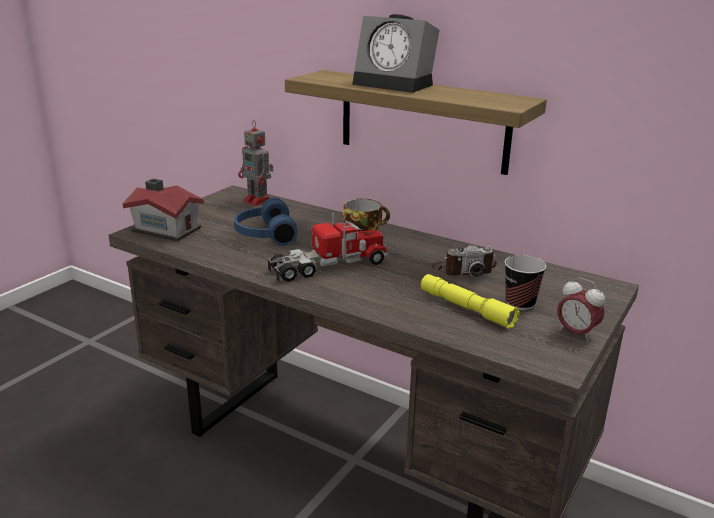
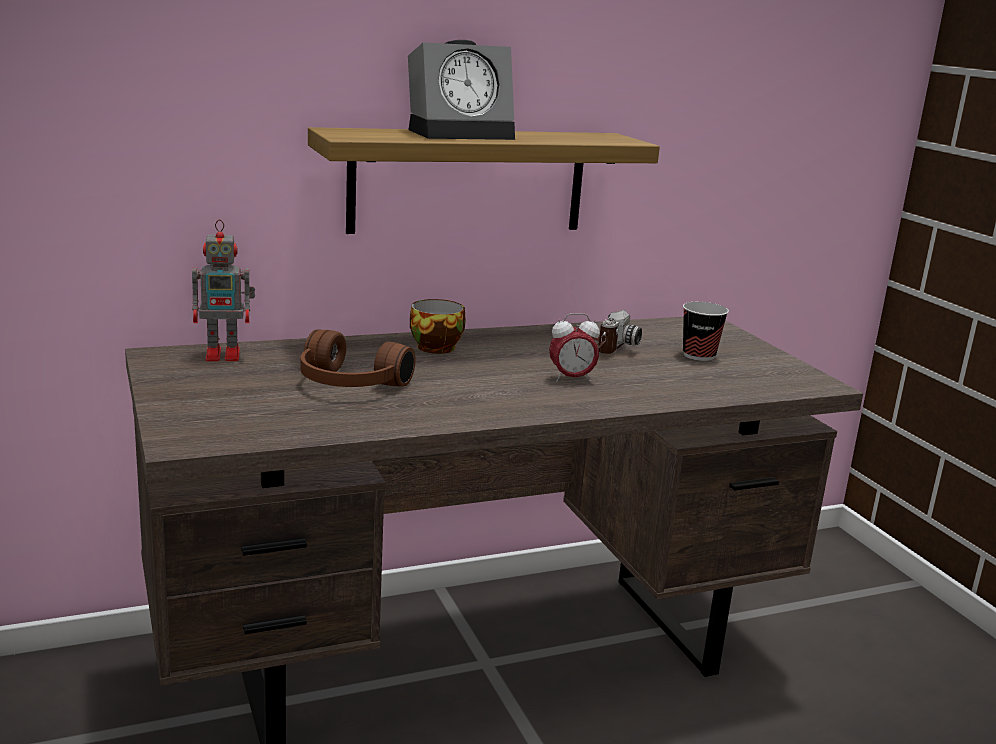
camera: 55 degrees left, 5 degrees down
toy house [123,178,204,241] -> none
blue headphones [234,198,297,246] -> brown headphones [300,329,416,387]
toy truck [267,213,388,283] -> none
yellow flashlight [421,274,519,329] -> none
alarm clock [557,277,605,342] -> alarm clock moved to [549,313,600,382]

